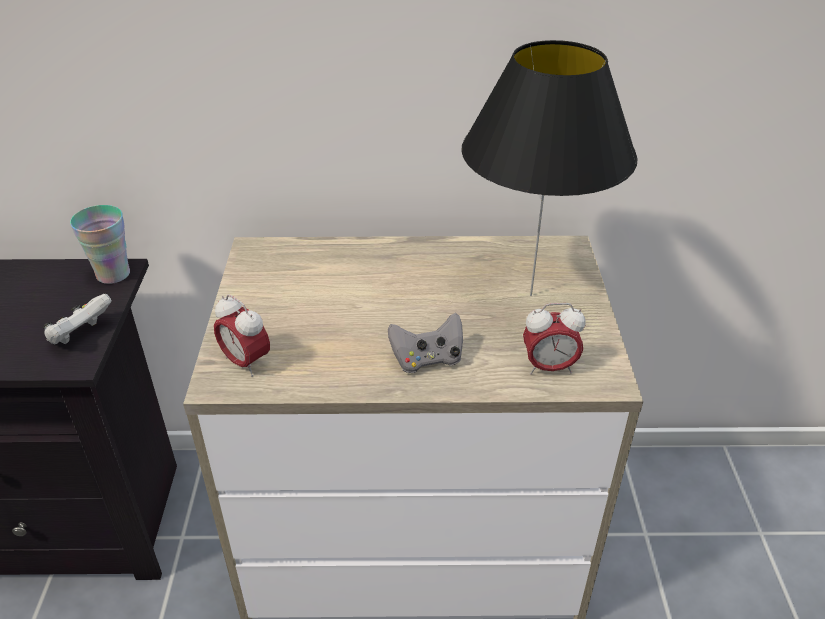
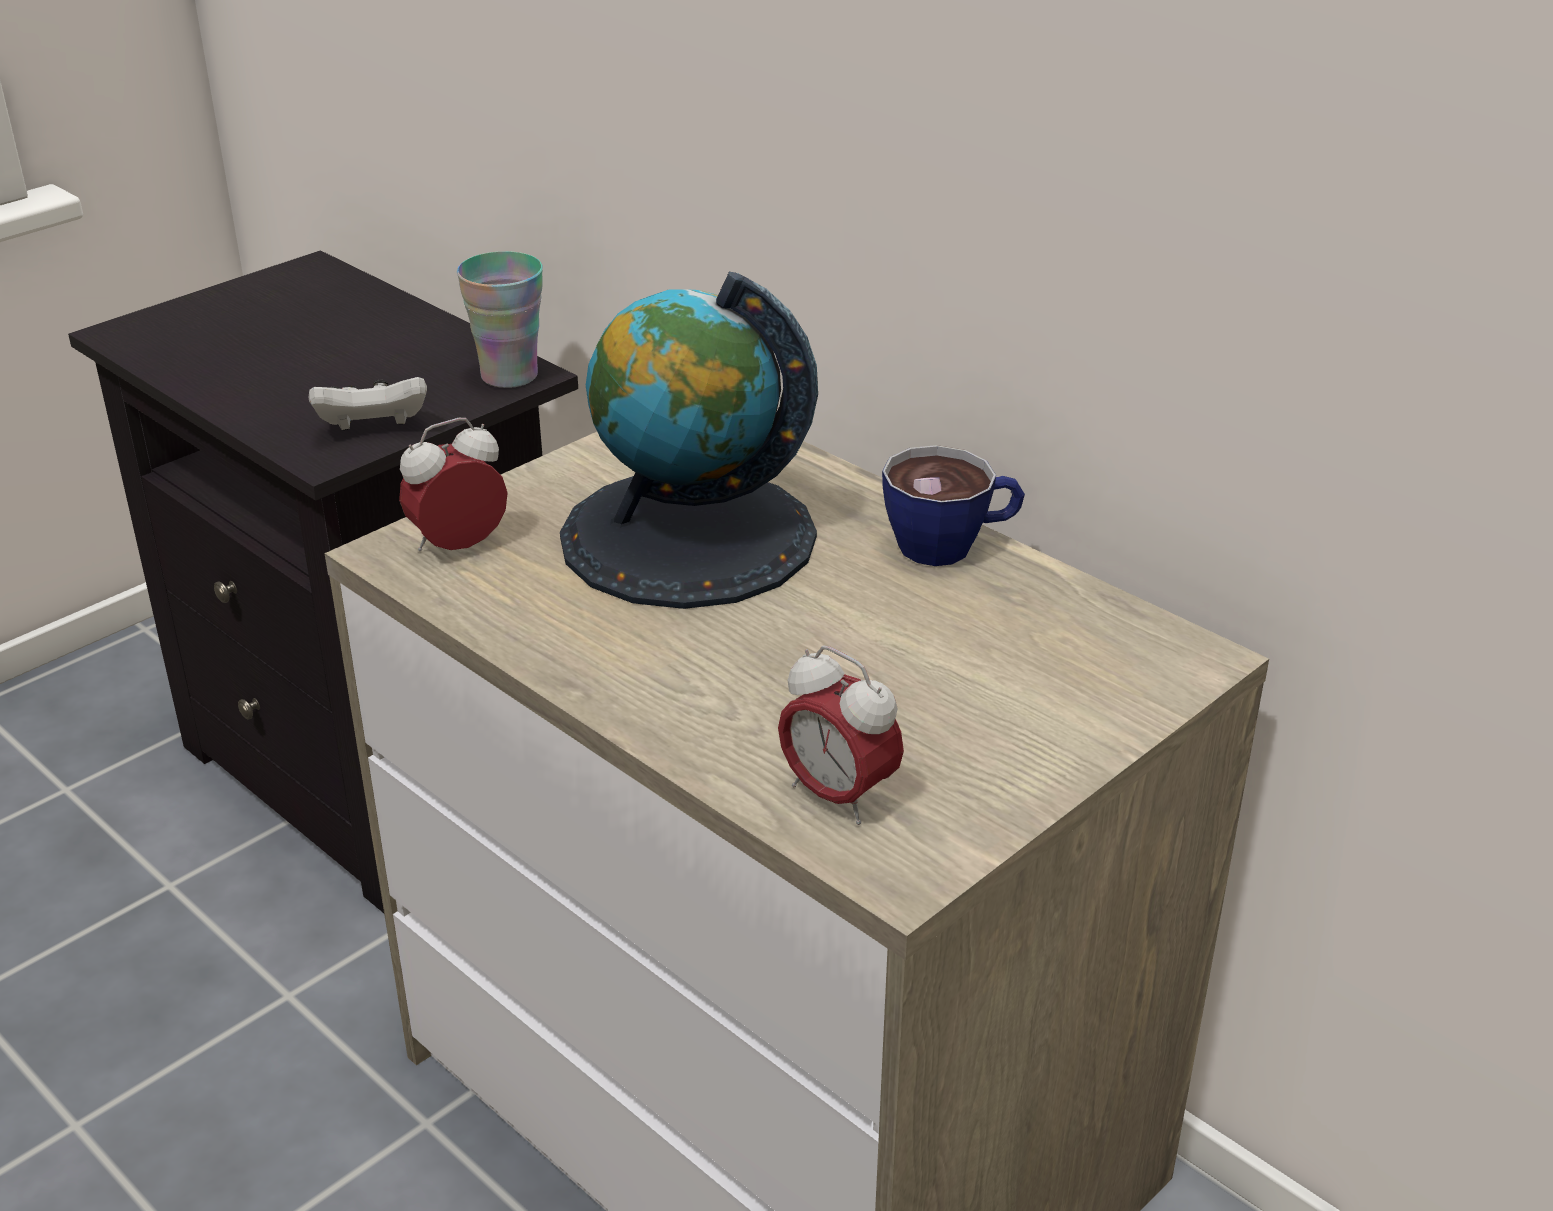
camera: 45 degrees right, 5 degrees down
alarm clock [214,294,270,377] -> alarm clock turned 60 degrees clockwise [399,418,508,551]
grey game controller [388,313,463,373] -> none
black table lamp [461,40,637,296] -> none
none -> globe [560,272,818,609]
none -> cup [882,445,1025,566]

